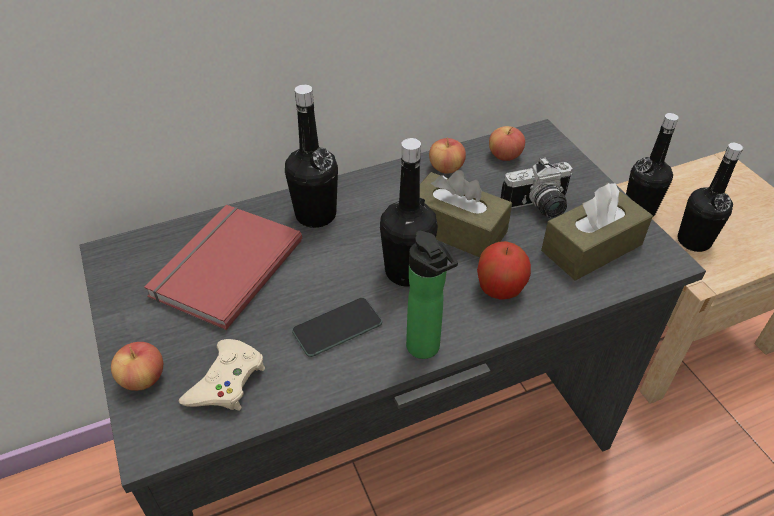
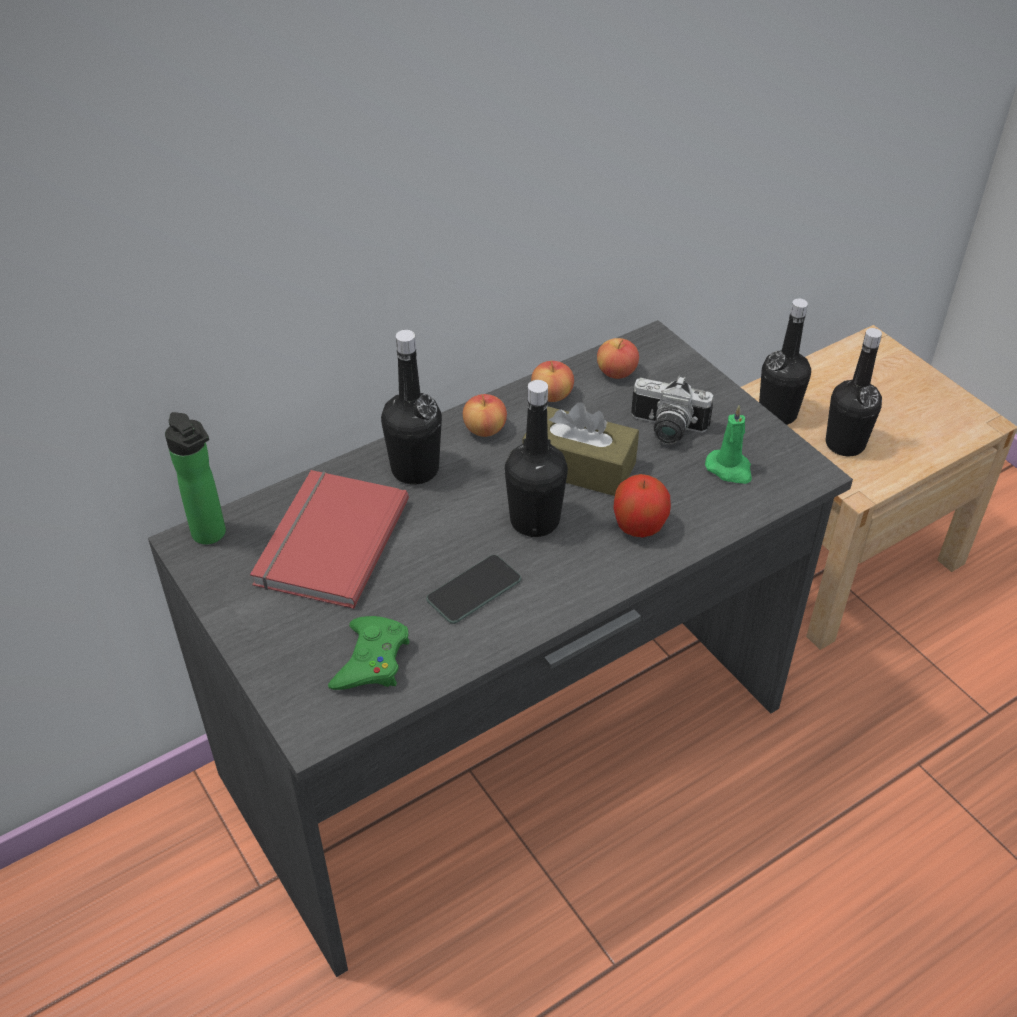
camera: 10 degrees left, 0 degrees up
apple [111,342,163,391] -> apple moved to [463,394,507,437]
beige game controller [179,339,265,411] -> green game controller [328,616,410,690]
bottle [406,231,458,359] -> bottle moved to [165,412,226,545]
camera [501,157,572,218] -> camera turned 45 degrees clockwise [631,376,713,445]
brown tissue box [541,183,653,280] -> green candle [705,405,752,484]

